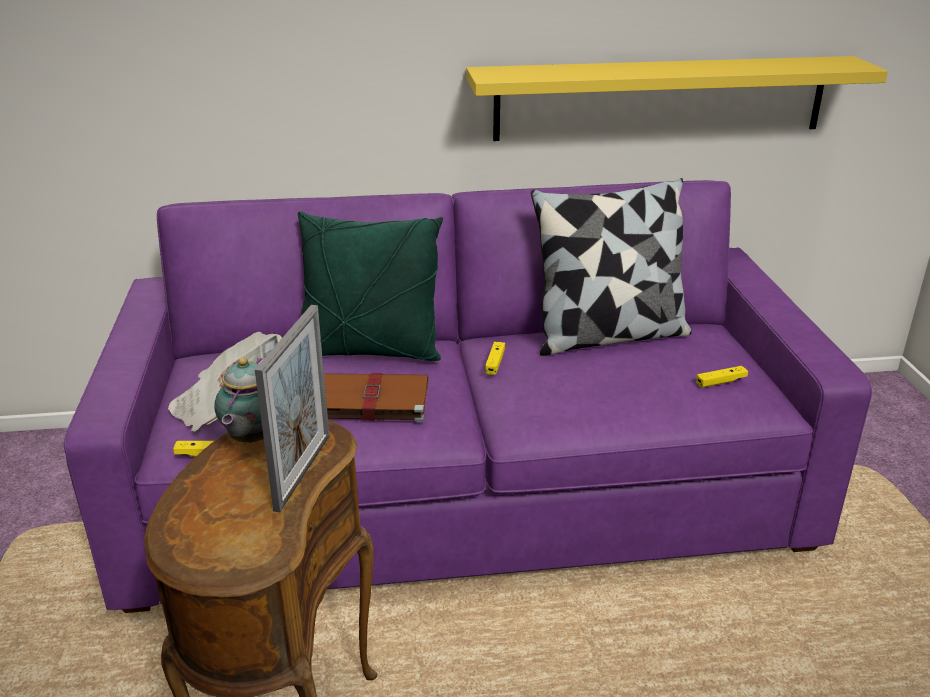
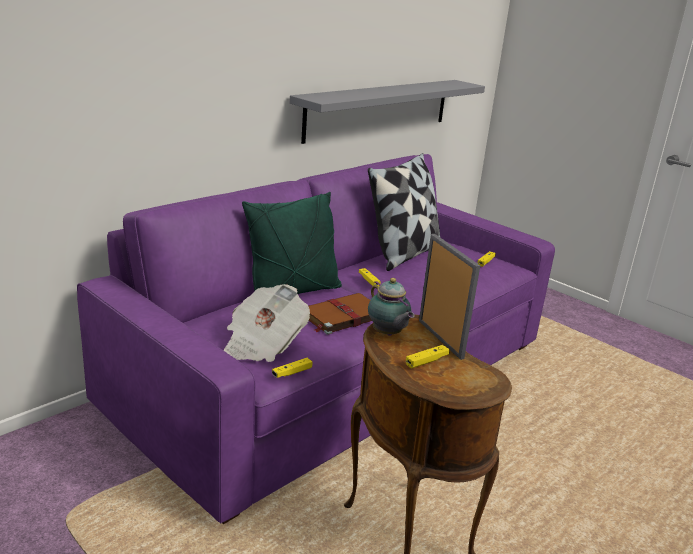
camera: 40 degrees left, 5 degrees down
yellow shelf [466,56,888,141] -> grey shelf [290,80,485,144]
none -> yellow game controller [406,345,450,368]

